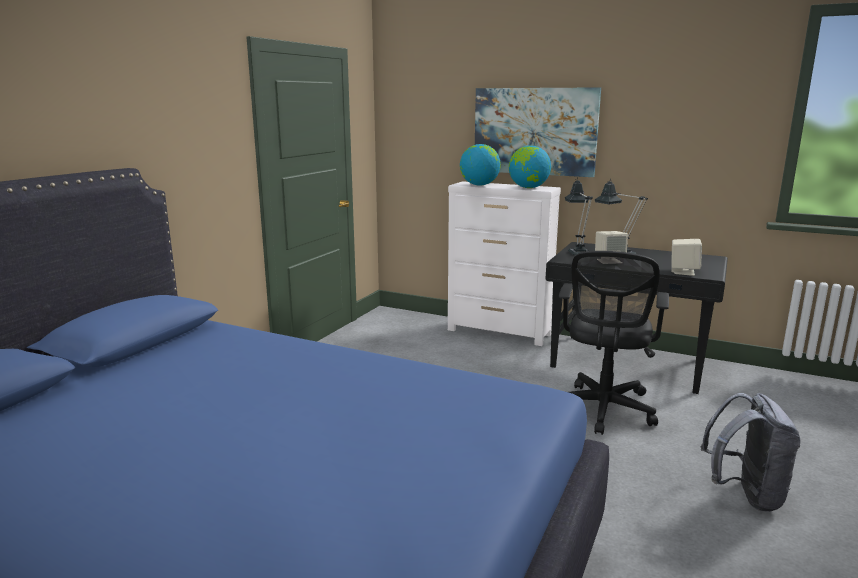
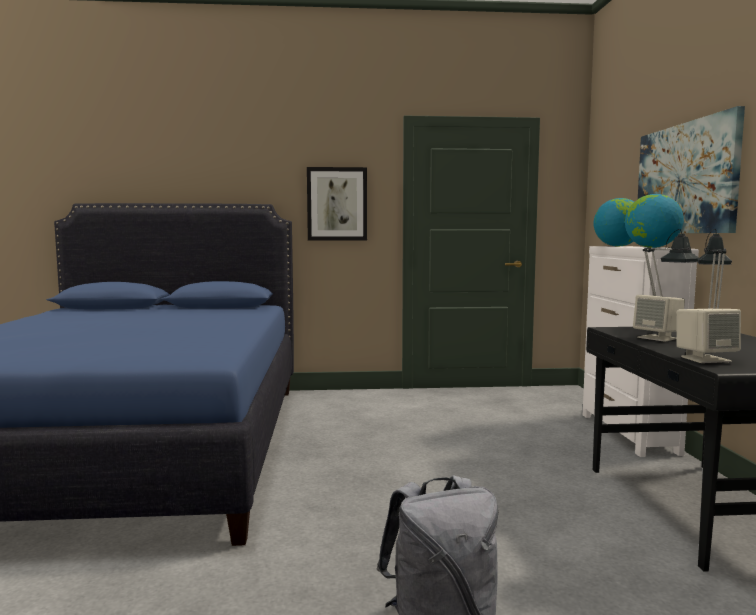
camera: 60 degrees right, 10 degrees down
black office chair [559,251,669,435] -> none
none -> picture [307,167,367,241]

